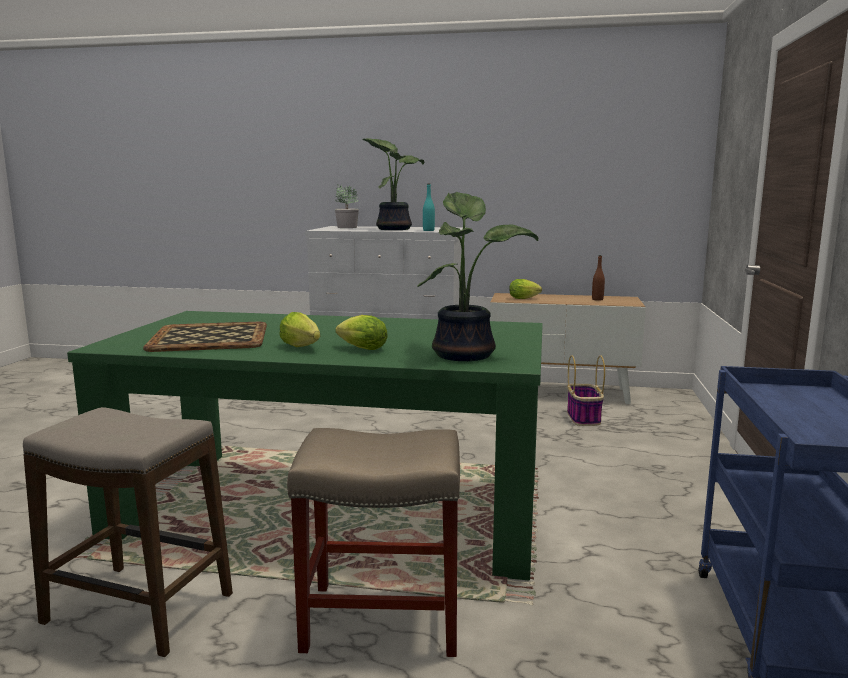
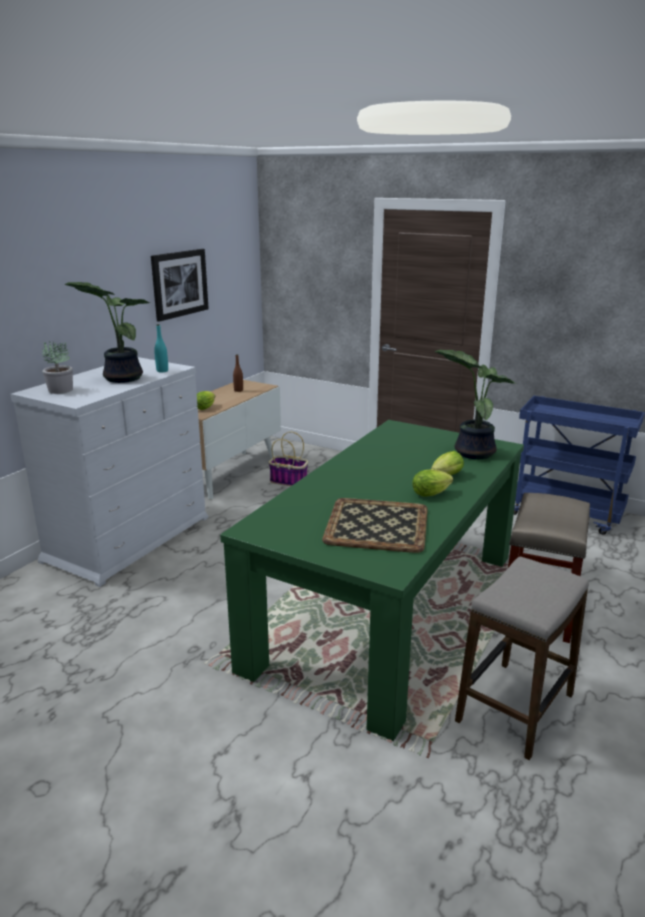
camera: 70 degrees left, 10 degrees up
none -> picture [151,249,209,322]

